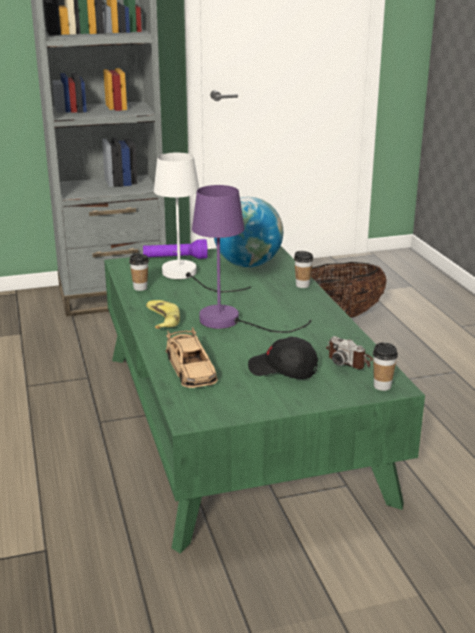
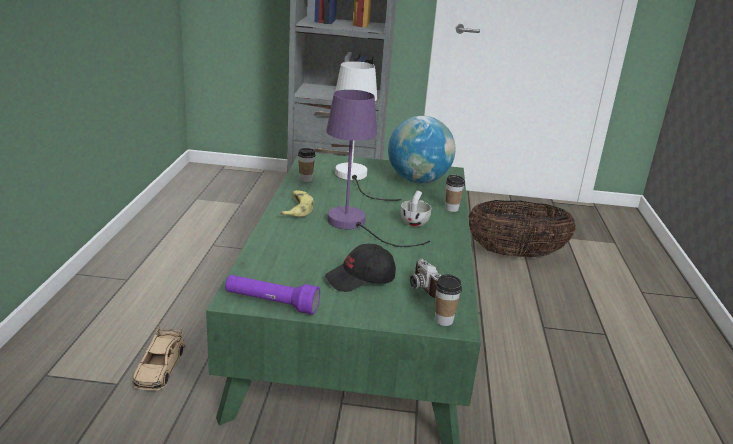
camera: 20 degrees right, 0 degrees up
purple flashlight [143,239,208,259] -> purple flashlight moved to [225,275,320,315]
beige toy car [165,327,218,388] -> beige toy car moved to [132,326,185,391]
black cap [248,337,318,379] -> black cap turned 60 degrees counterclockwise [325,244,396,292]
none -> white cup [400,191,431,227]

